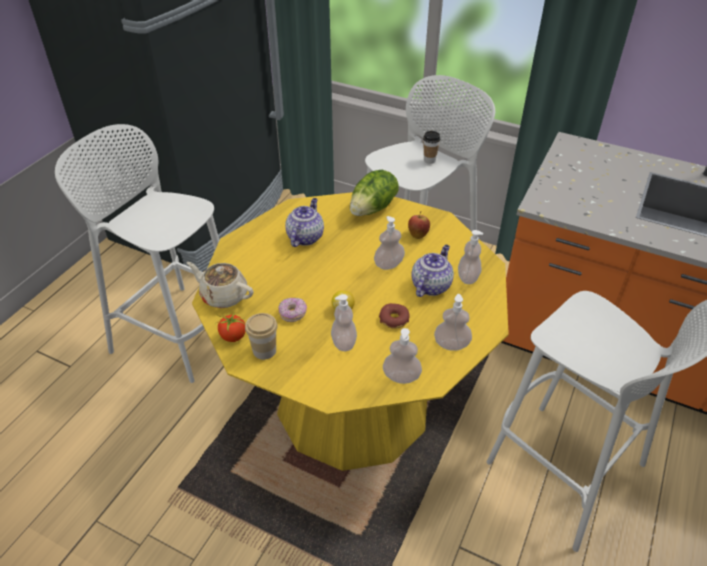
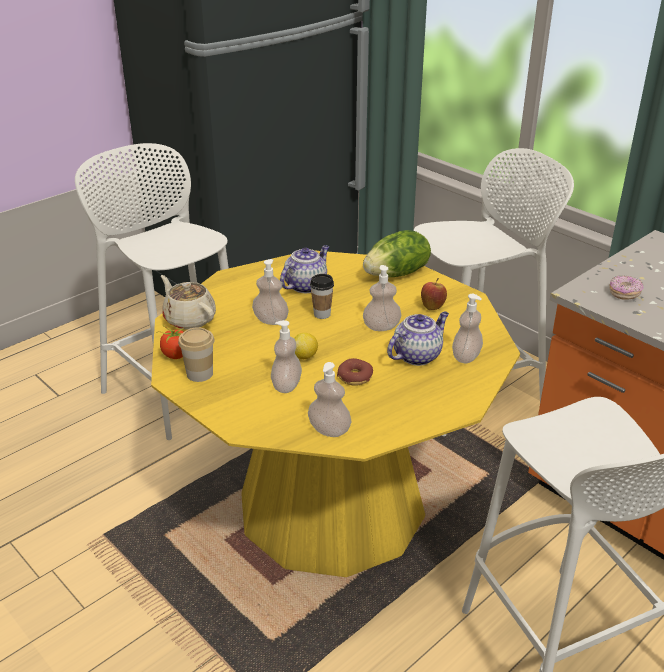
camera: 20 degrees right, 10 degrees down
donut [278,297,307,322] -> donut moved to [610,276,644,300]
cup [423,131,440,164] -> cup moved to [310,274,334,319]
soap dispenser [434,294,472,351] -> soap dispenser moved to [252,259,289,325]

